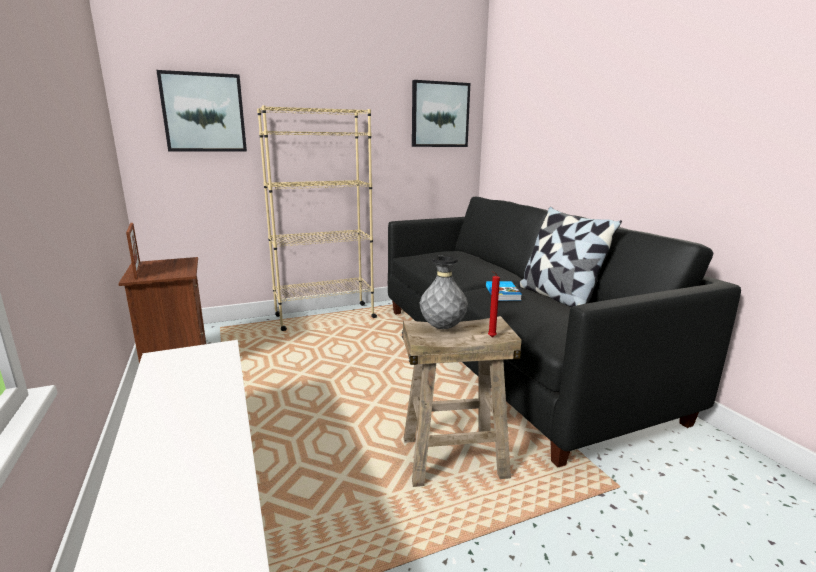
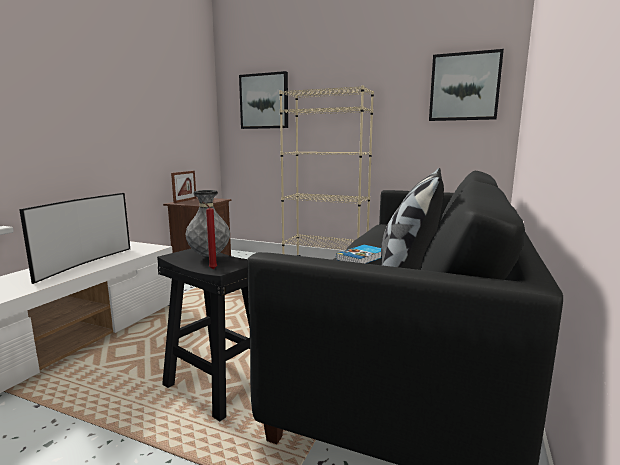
camera: 45 degrees right, 5 degrees down
beige stool [402,316,522,487] -> black stool [157,248,250,421]
none -> television [19,193,130,284]

